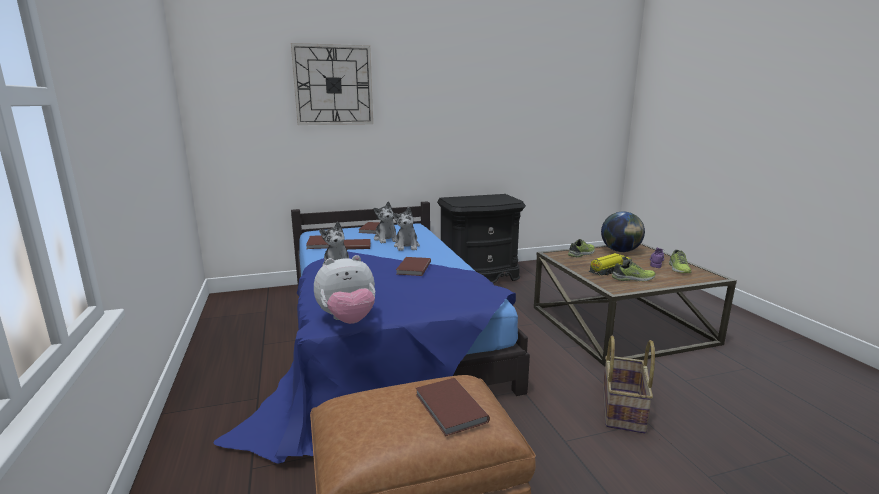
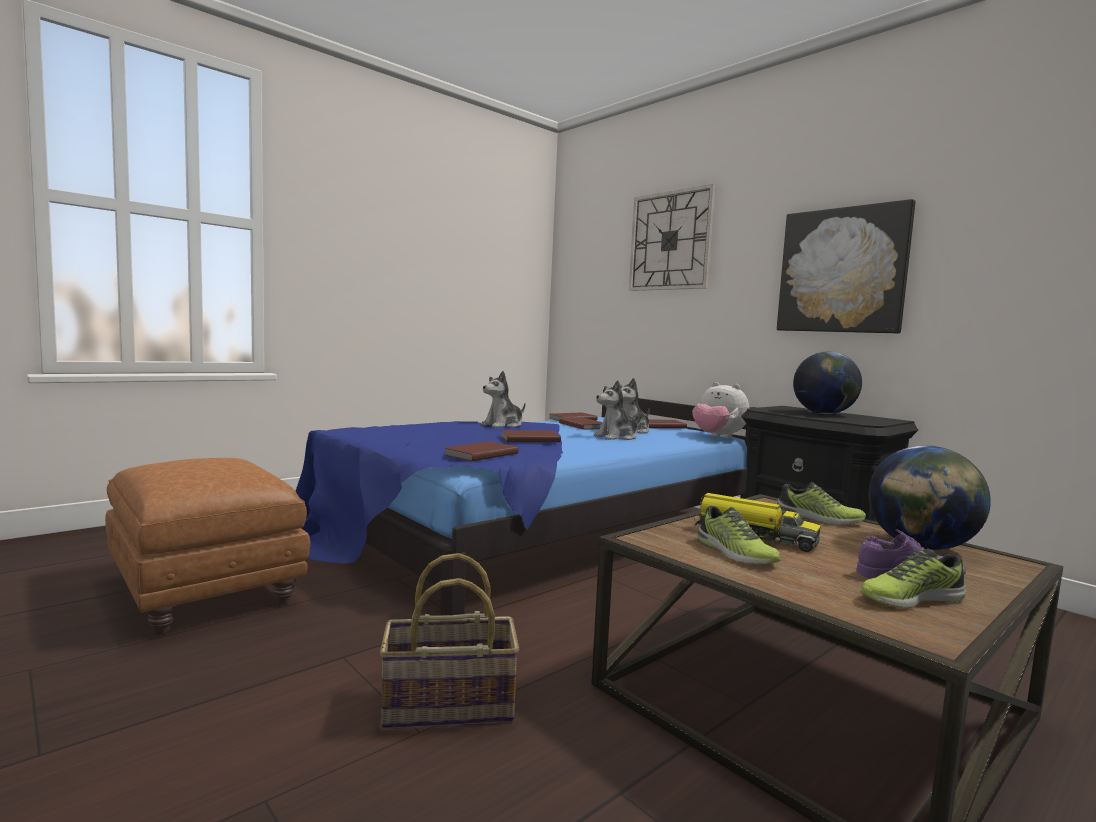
camera: 65 degrees right, 10 degrees down
plush toy [314,255,375,324] -> plush toy moved to [692,382,750,438]
brown book [416,378,490,436] -> brown book moved to [444,441,519,462]
none -> picture [777,199,916,334]
none -> globe [793,352,862,414]

